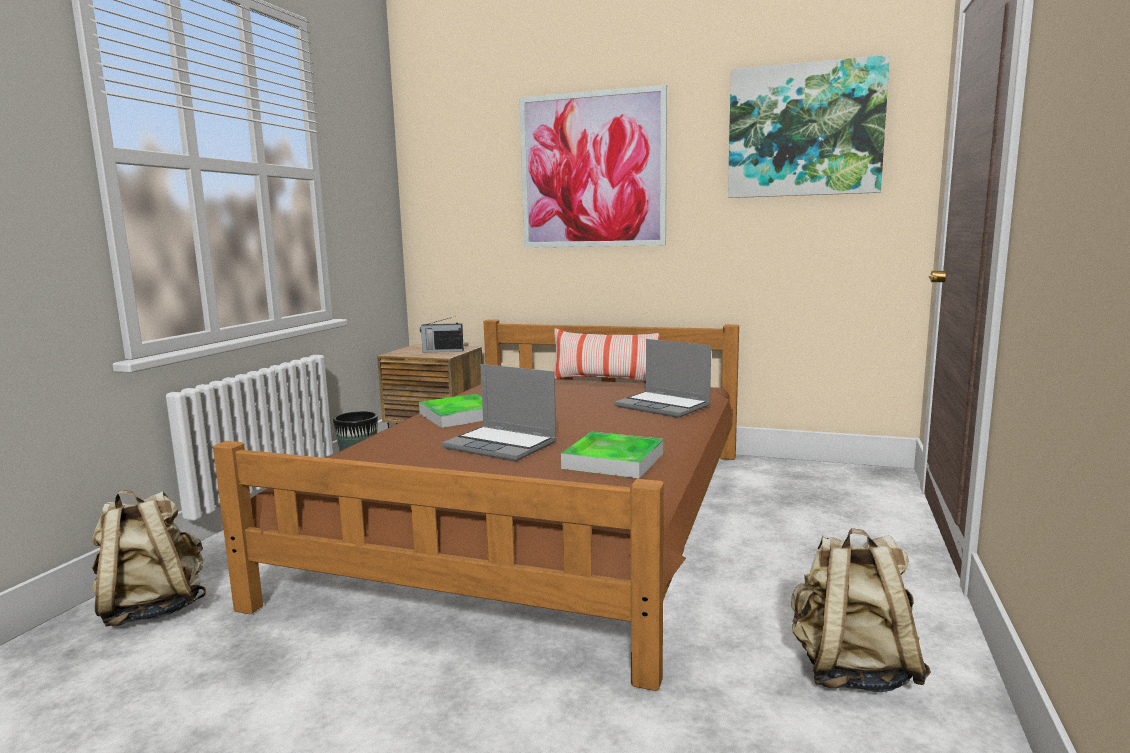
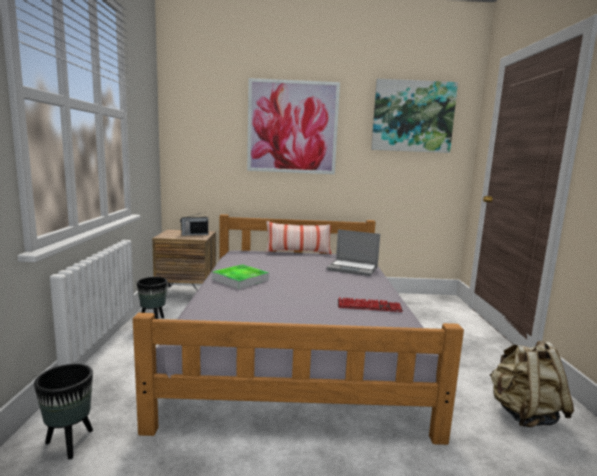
camera: 20 degrees left, 0 degrees up
beige backpack [92,490,206,627] -> black planter [34,364,93,460]
brown bed [213,319,739,691] -> grey bed [133,214,464,445]
laptop [442,364,557,462] -> none
tray [561,432,663,478] -> keyboard [338,297,403,312]

